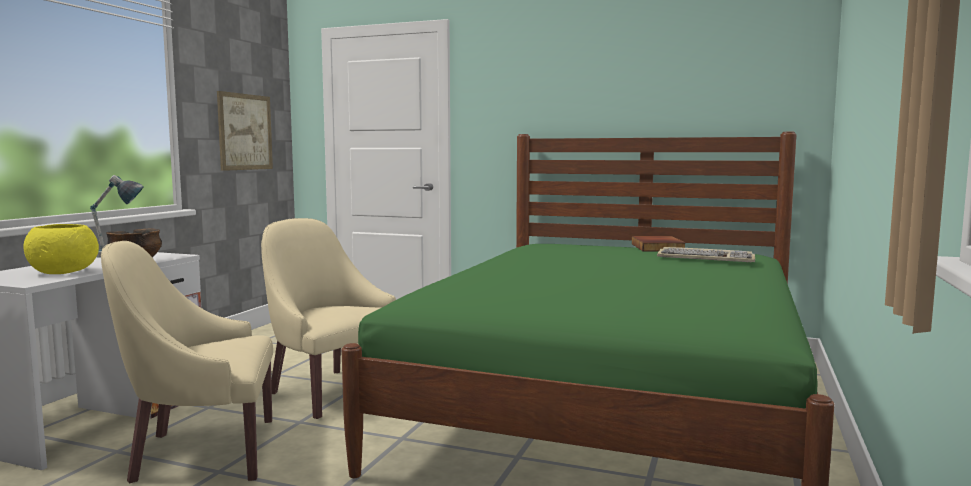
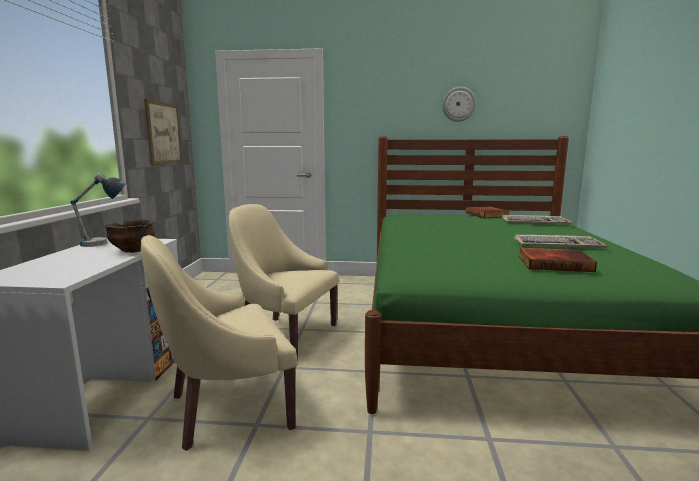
camera: 15 degrees left, 5 degrees up
yellow bowl [23,224,99,274] -> none
none -> wall clock [442,87,476,122]
none -> keyboard [514,235,607,248]
none -> book [519,248,597,272]

